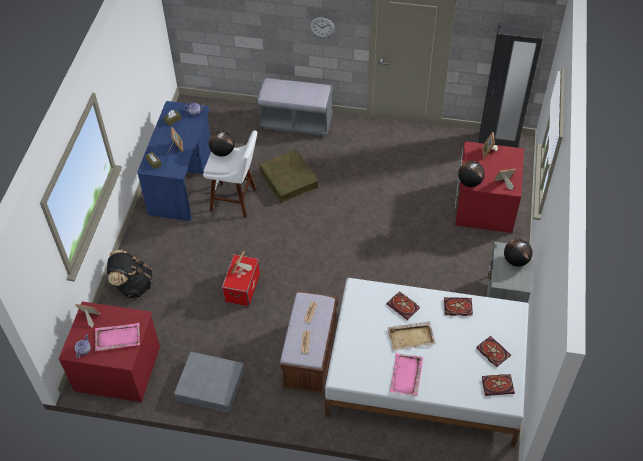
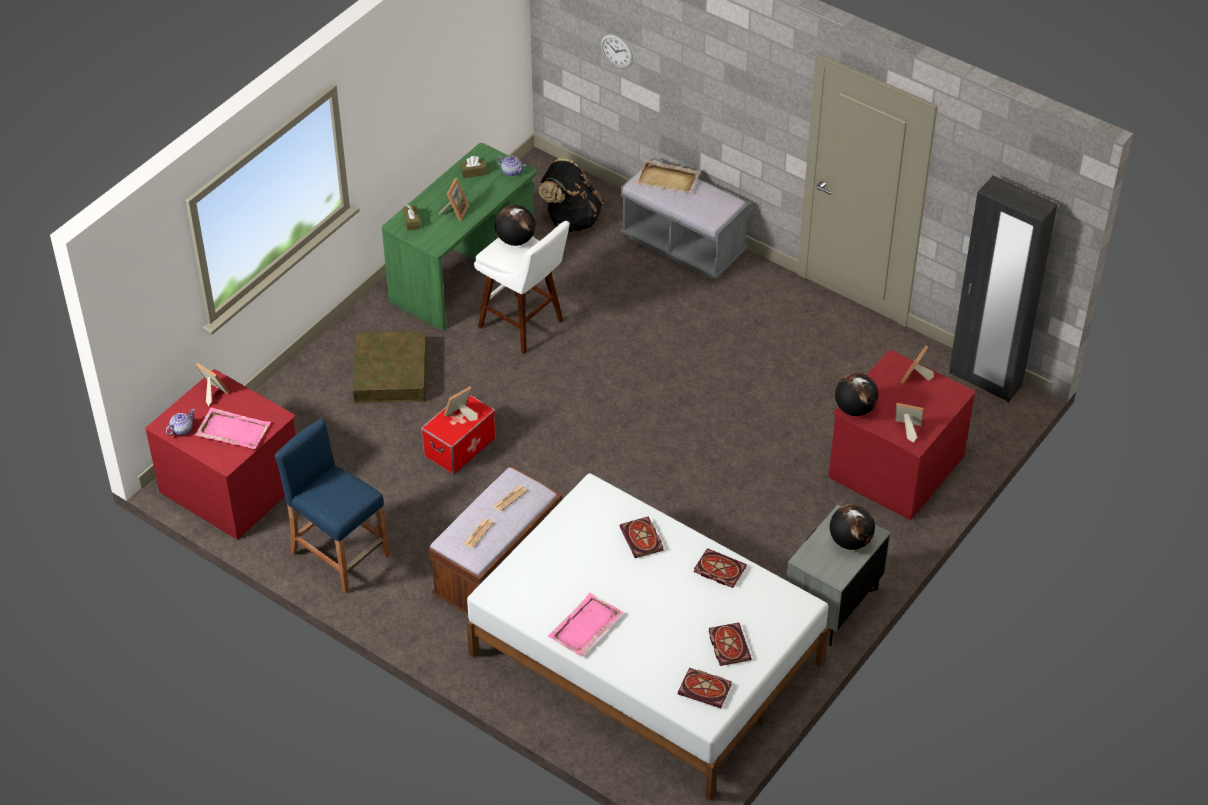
camera: 25 degrees right, 5 degrees down
black backpack [107,250,152,298] -> black backpack moved to [539,159,603,232]
blue desk [137,101,211,221] -> green desk [382,143,537,330]
grey storage box [174,352,244,413] -> blue stool [275,419,389,593]
brown storage box [259,149,318,203] -> brown storage box moved to [353,331,427,403]
wall clock [310,17,335,37] -> wall clock moved to [601,34,633,69]
beige tray [387,321,436,351] -> beige tray moved to [635,160,700,194]

